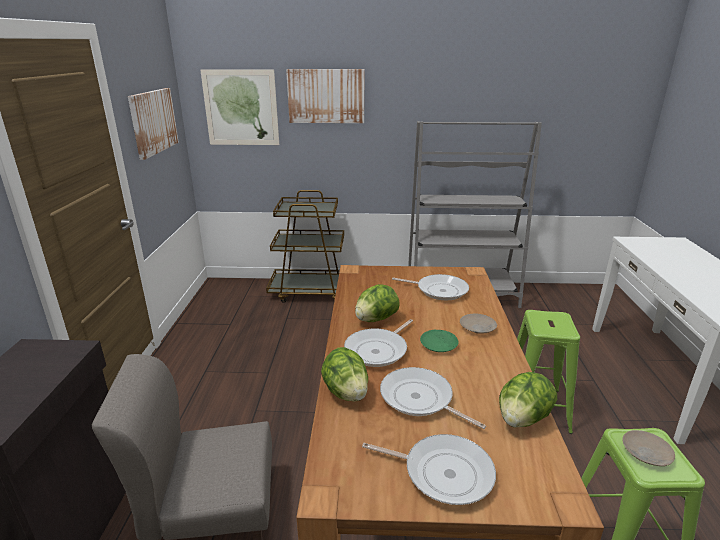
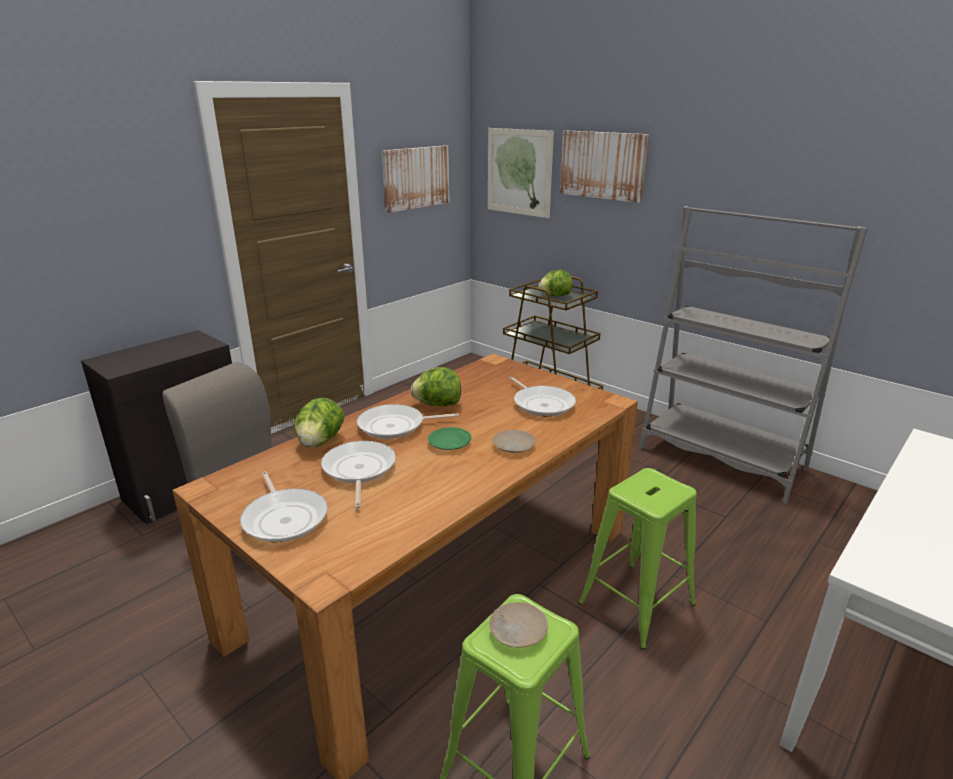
camera: 40 degrees right, 0 degrees up
lettuce [499,372,557,428] -> lettuce moved to [539,270,572,296]

